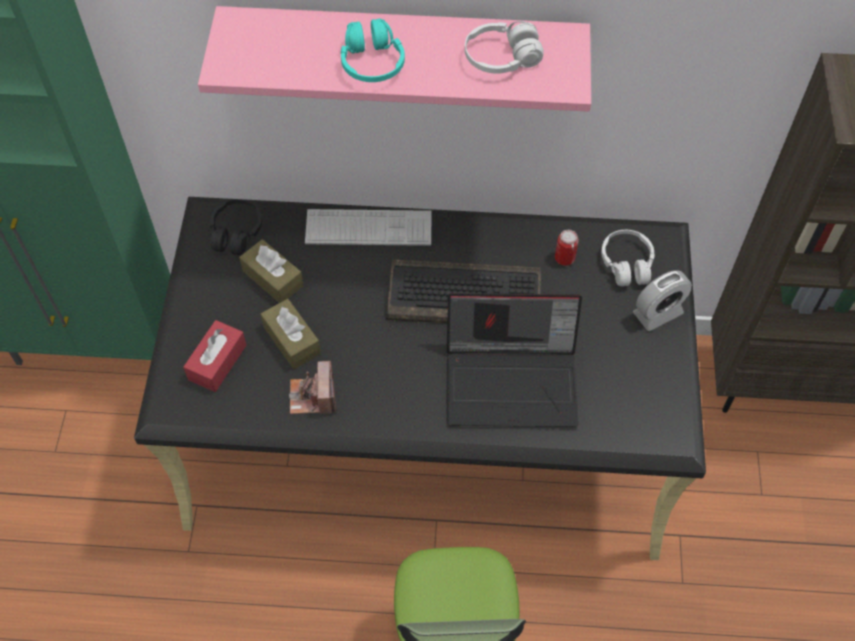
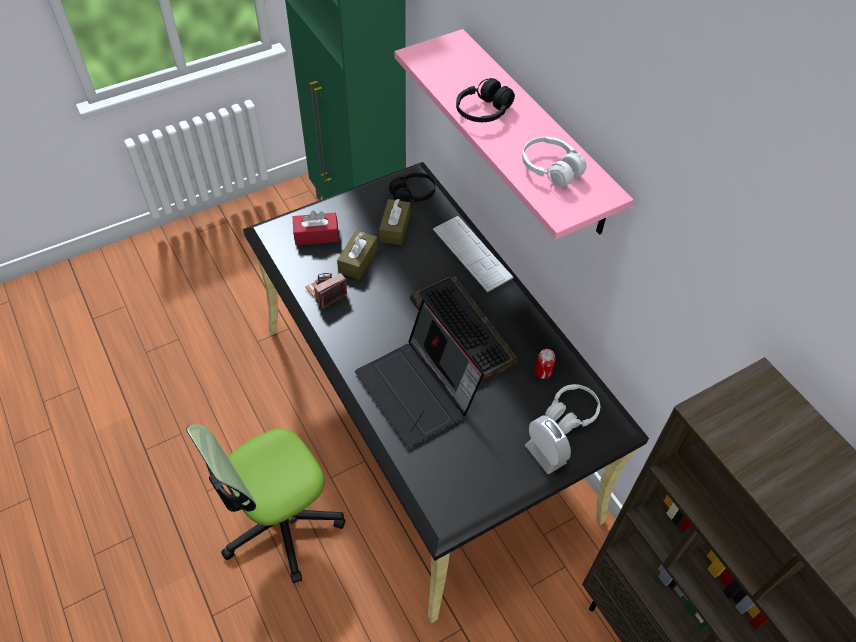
camera: 55 degrees right, 5 degrees down
turquoise headphones [341,18,405,82] -> black headphones [456,78,515,122]
alarm clock [633,270,692,331] -> alarm clock turned 150 degrees counterclockwise [525,415,571,474]

